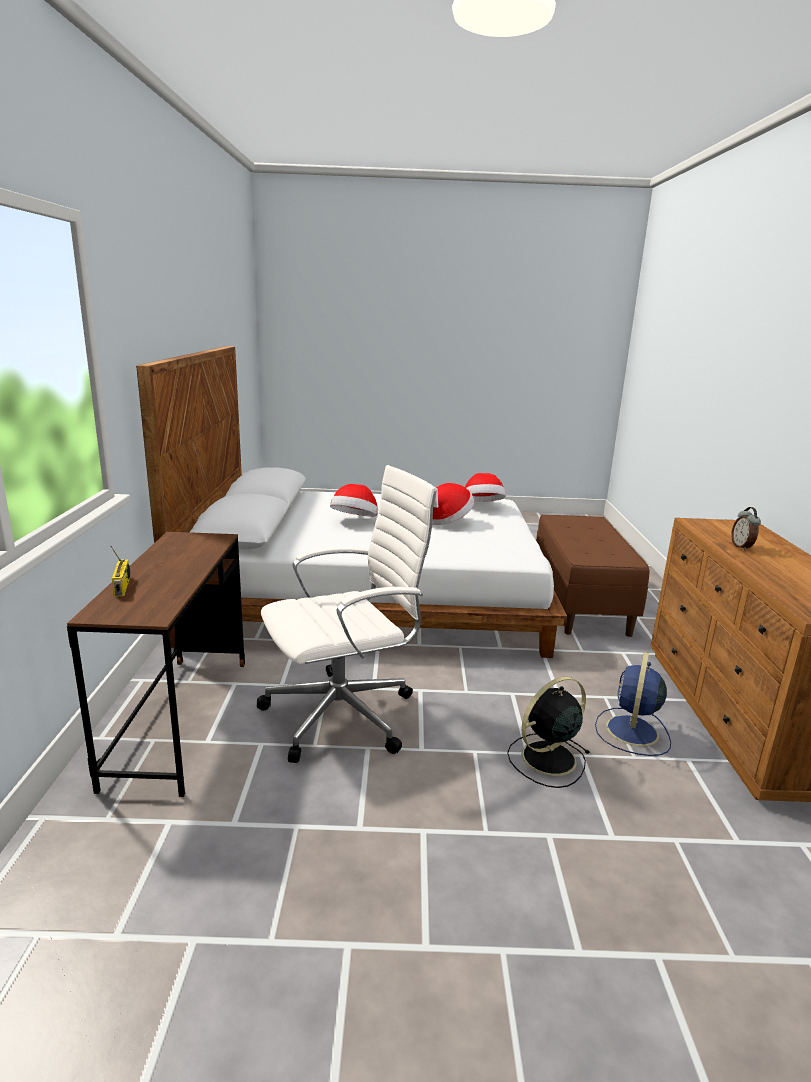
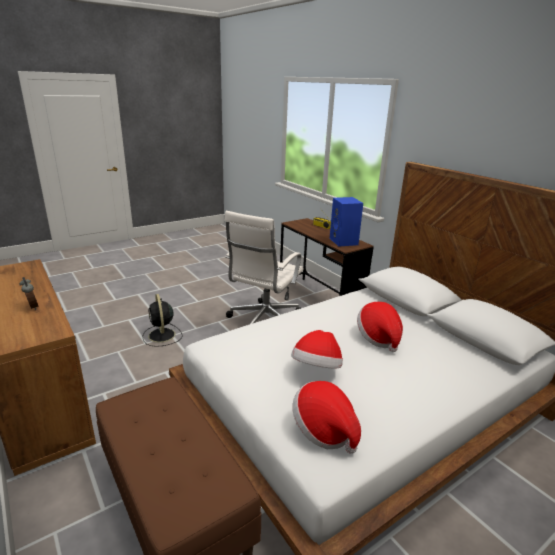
camera: 145 degrees right, 5 degrees up
black fan [507,677,590,788] -> black fan turned 135 degrees clockwise [143,294,183,347]
blue fan [595,652,671,756] -> none
none -> blue speaker [330,197,363,247]

